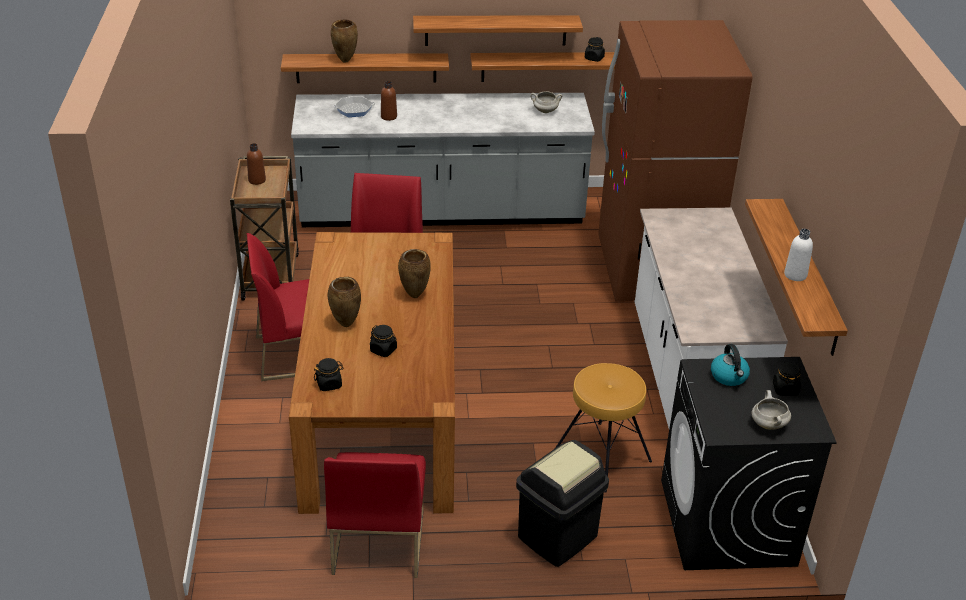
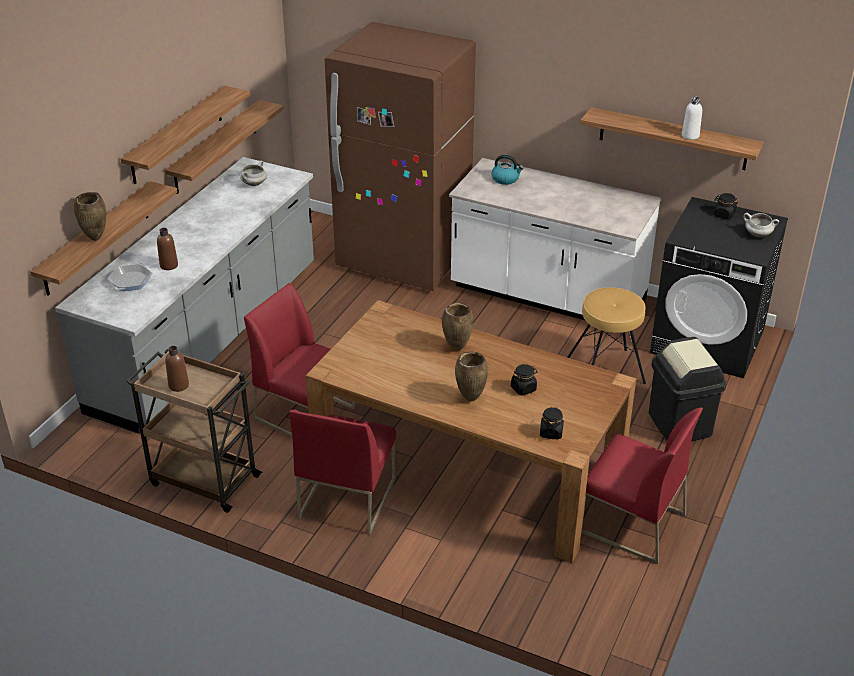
camera: 60 degrees left, 0 degrees up
black jar [585,37,605,62] -> none
kettle [711,344,750,386] -> kettle moved to [491,155,524,185]

